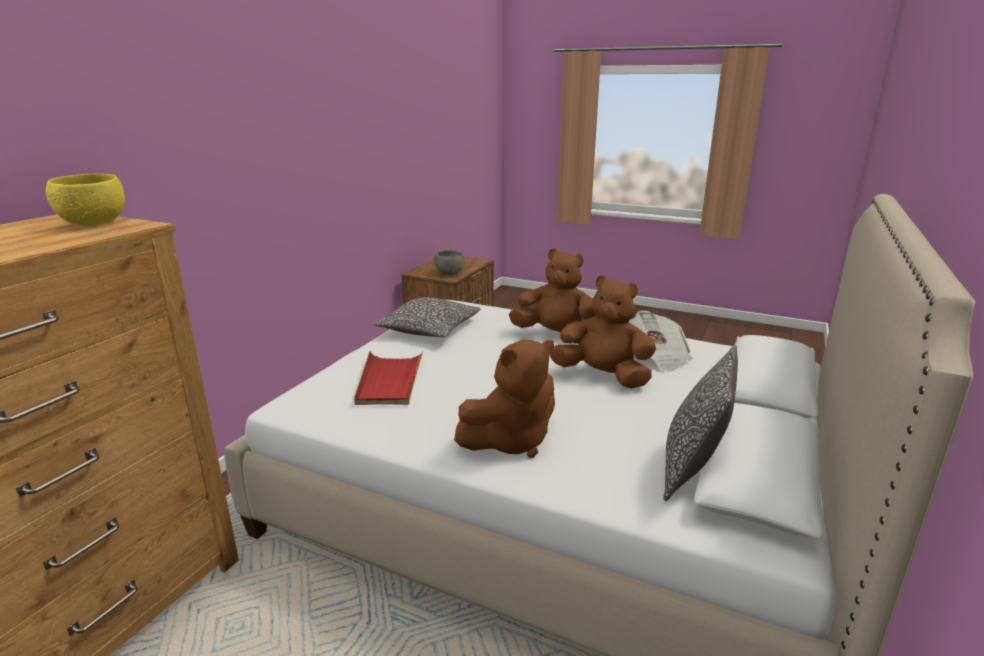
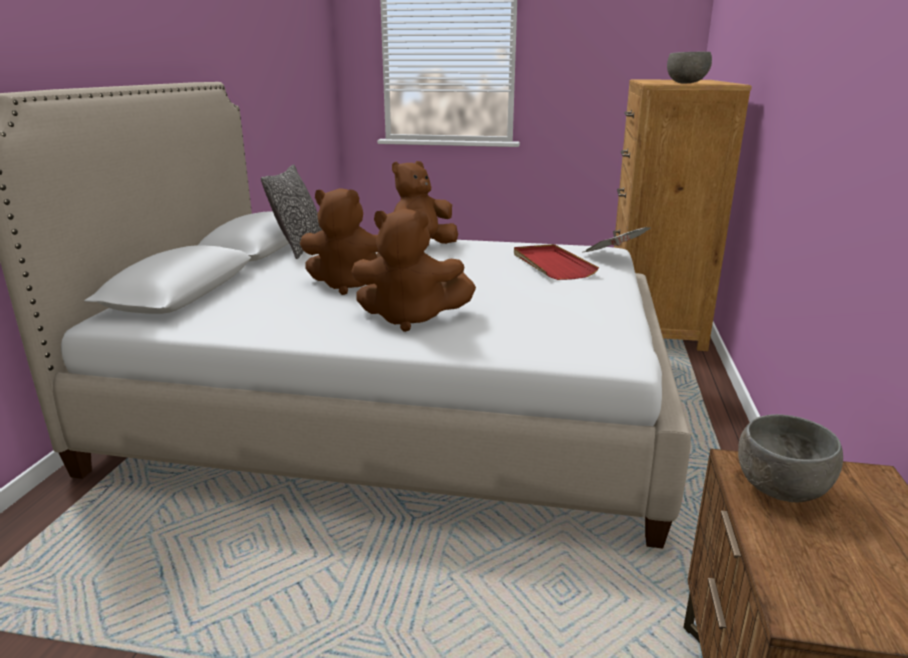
camera: 165 degrees right, 0 degrees up
yellow bowl [46,174,125,226] -> grey bowl [667,52,712,83]
pillow [374,297,481,337] -> none
newspaper [629,311,693,372] -> newspaper moved to [583,227,651,252]

